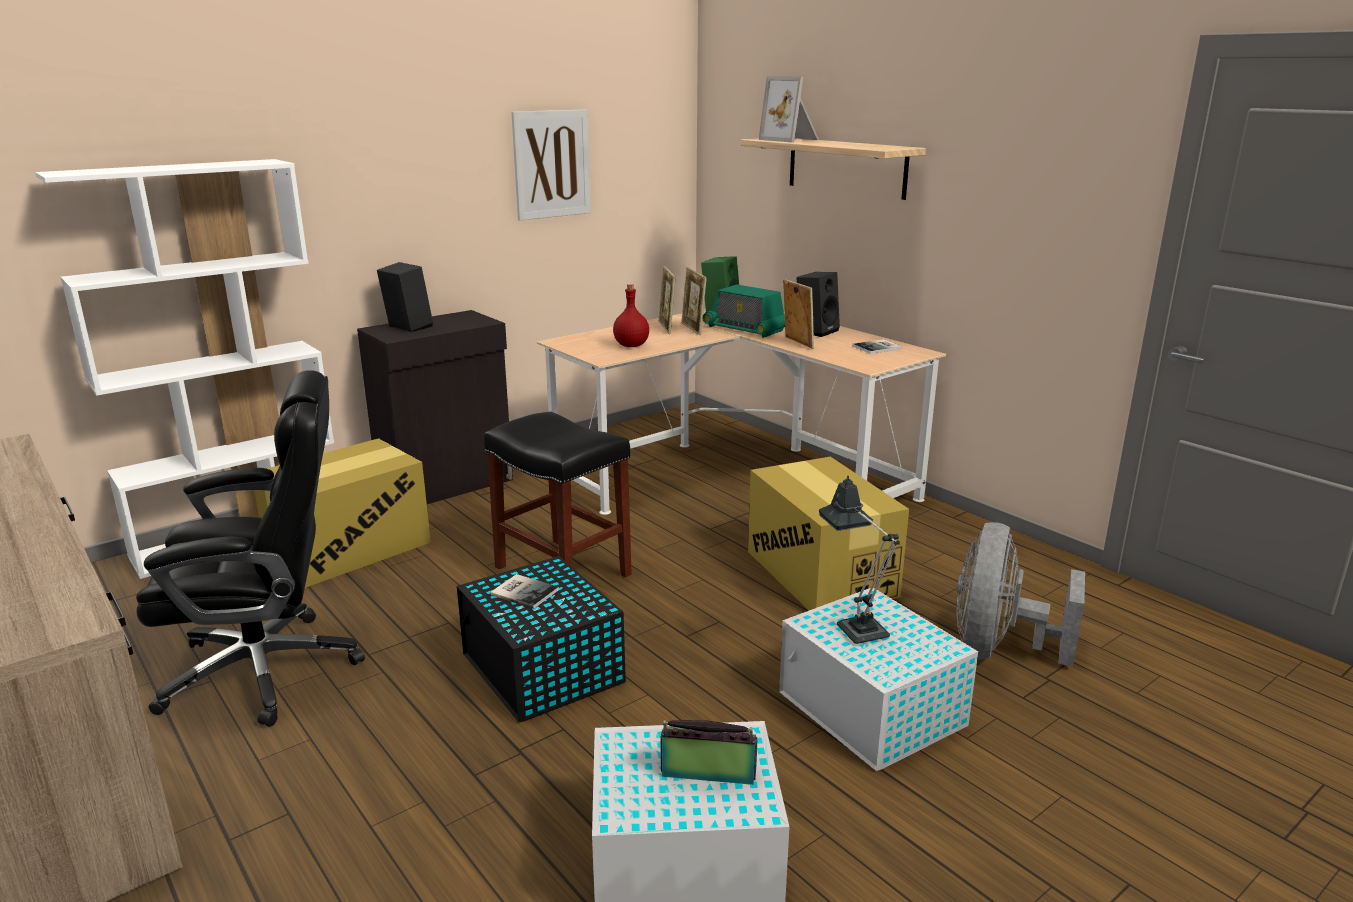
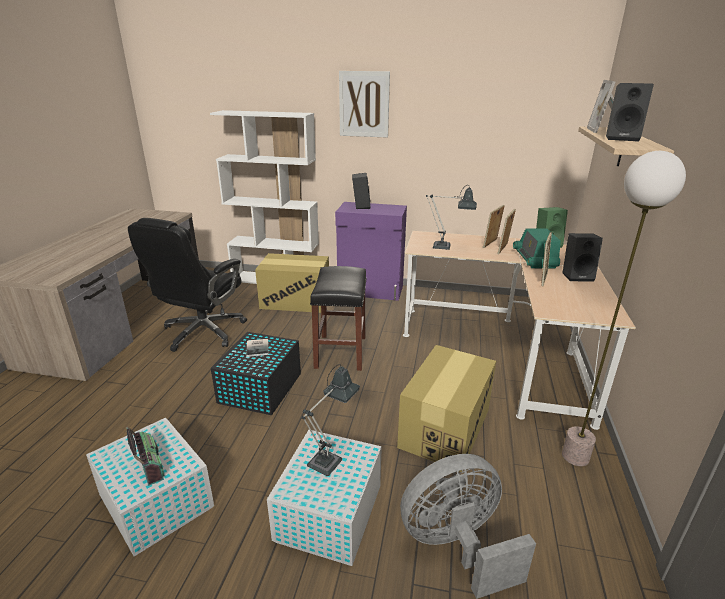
camera: 50 degrees right, 5 degrees up
black office chair [136,370,365,727] -> black office chair turned 75 degrees clockwise [128,218,247,352]
black cabinet [357,310,513,504] -> purple cabinet [335,202,407,301]
picture [511,109,591,220] -> picture moved to [339,71,390,138]
red bottle [613,284,649,347] -> table lamp [426,185,477,250]
book [852,339,903,354] -> none
none -> floor lamp [562,151,686,466]
none -> black speaker [606,83,654,142]

